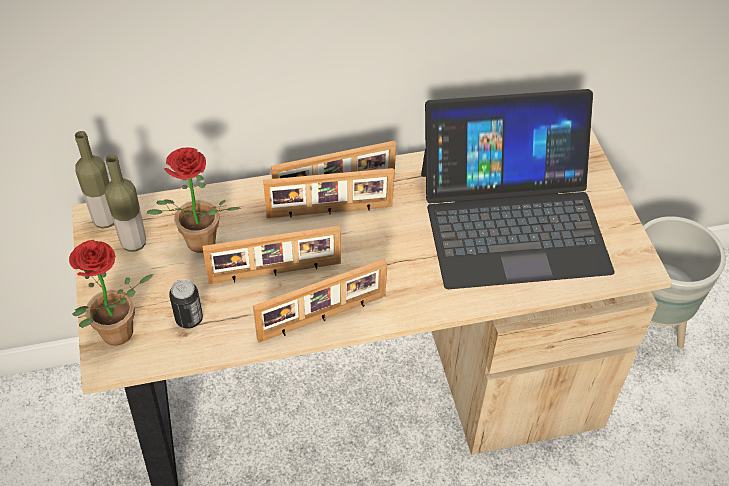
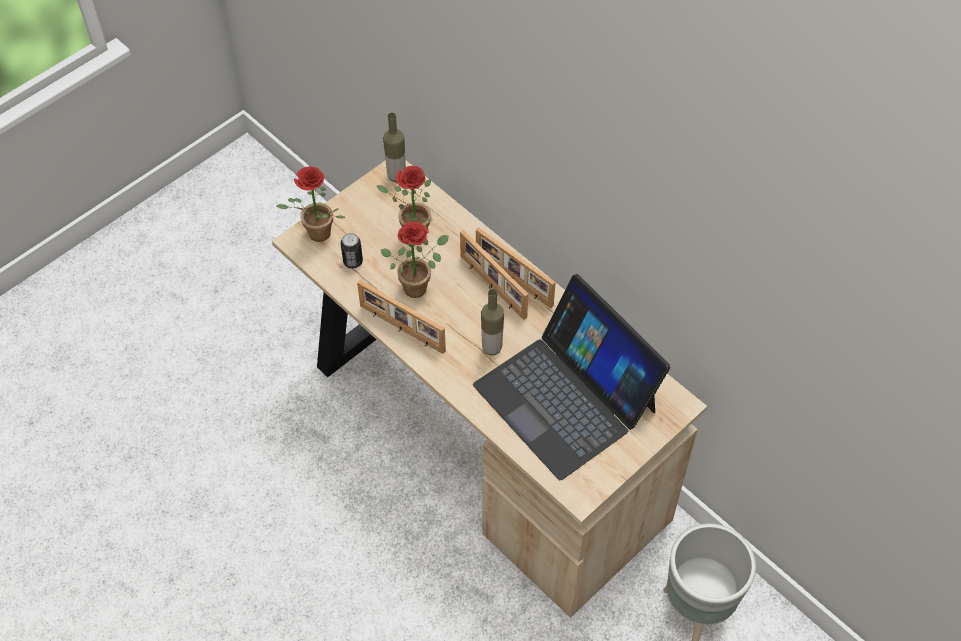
camera: 60 degrees right, 5 degrees up
bottle [105,154,146,252] -> bottle moved to [481,289,504,356]
picture frame [202,225,341,284] -> potted plant [381,222,449,298]

